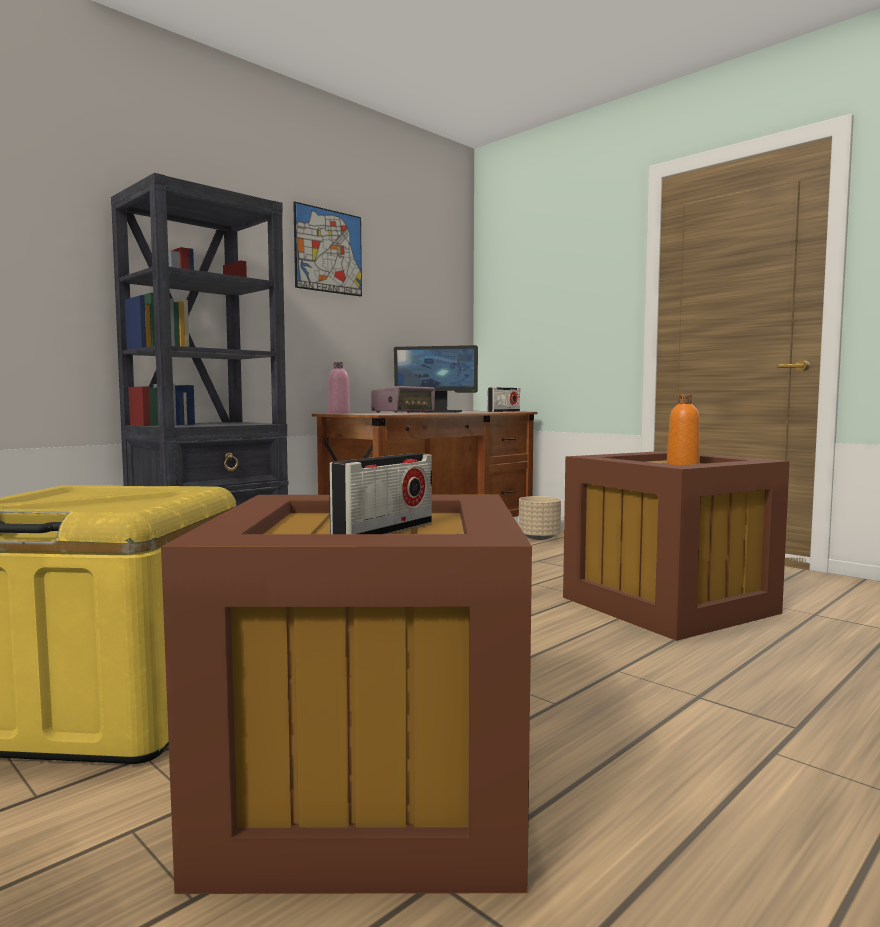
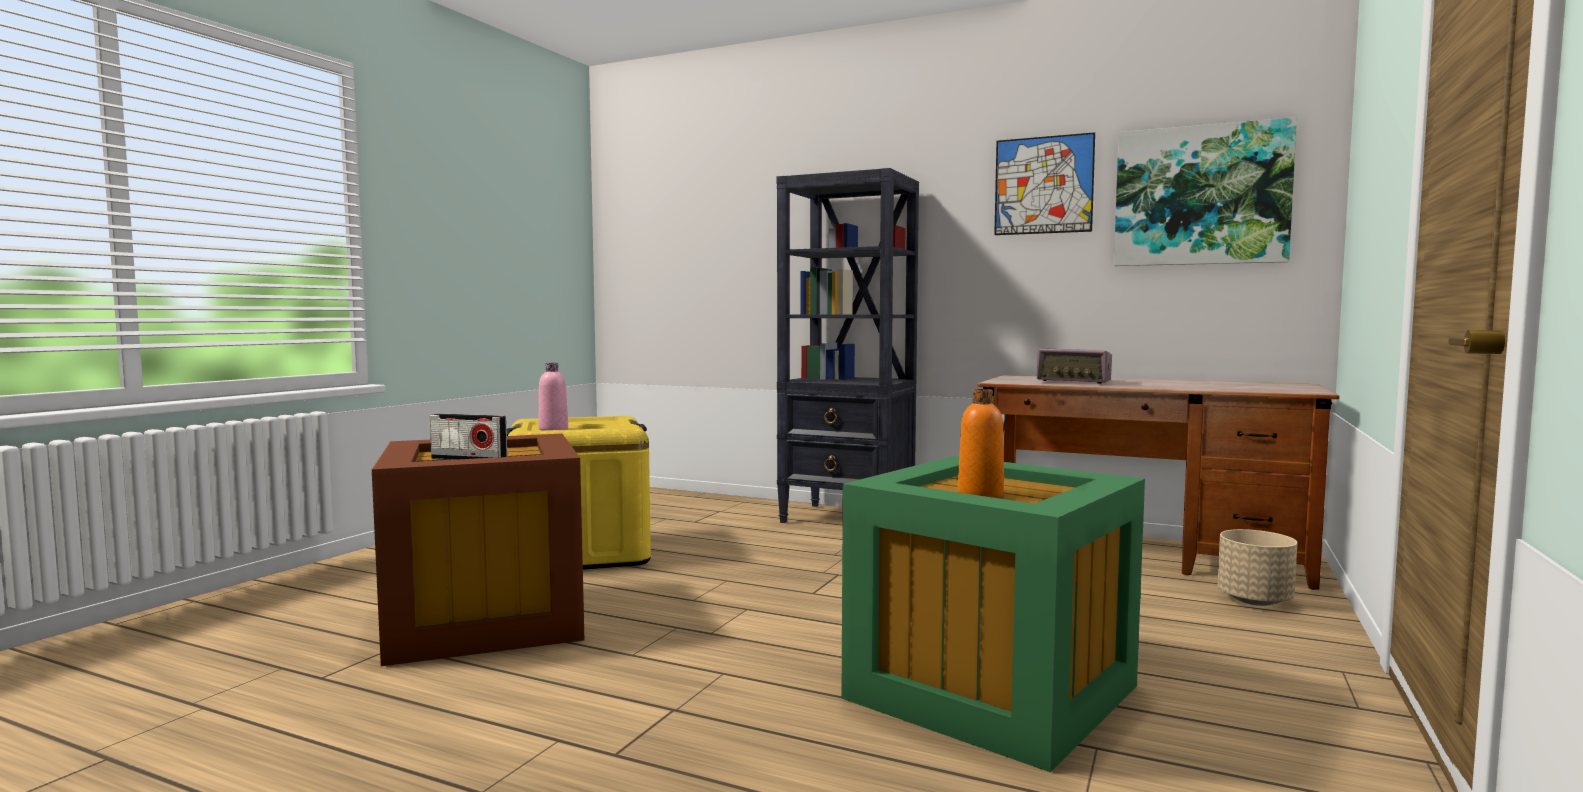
camera: 70 degrees right, 0 degrees up
pink bottle [328,362,350,414] -> pink bottle moved to [539,363,568,430]
monitor [394,345,478,412] -> none
radio [487,387,520,412] -> none
brown storage box [563,451,790,641] -> green storage box [841,456,1145,773]
none -> picture [1114,117,1297,266]

